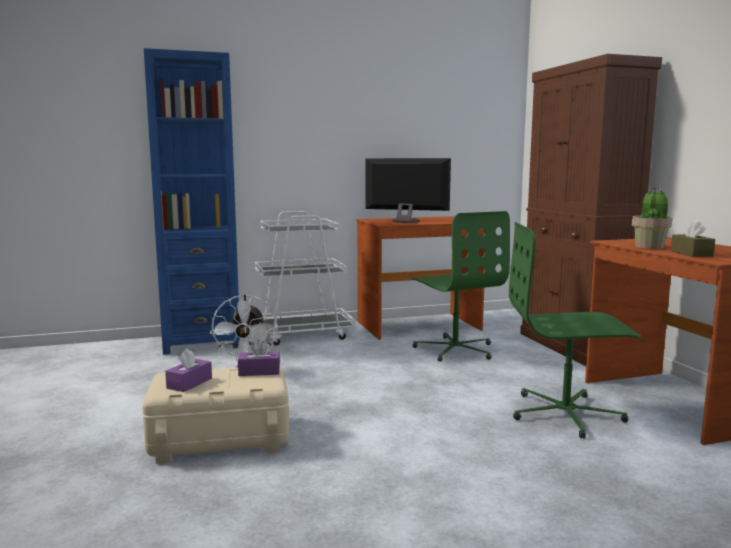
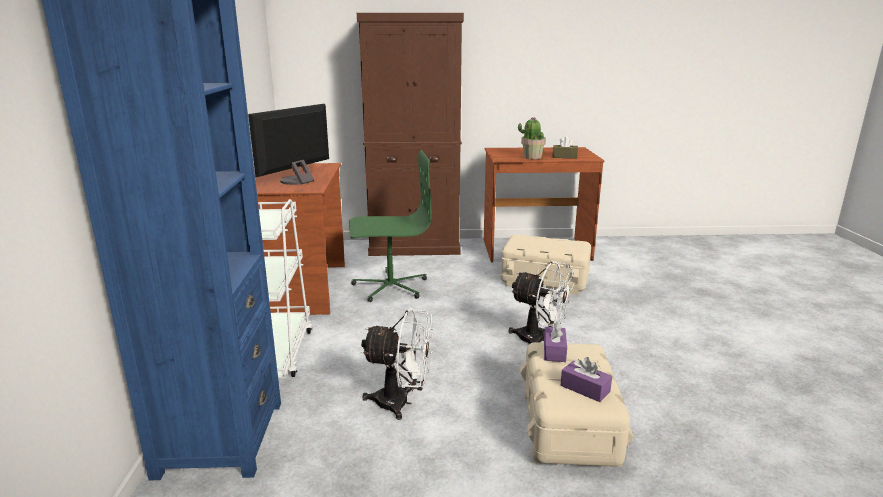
camera: 75 degrees left, 10 degrees up
green office chair [509,222,641,438] -> beige storage box [501,234,591,295]
none -> white fan [509,261,574,344]

